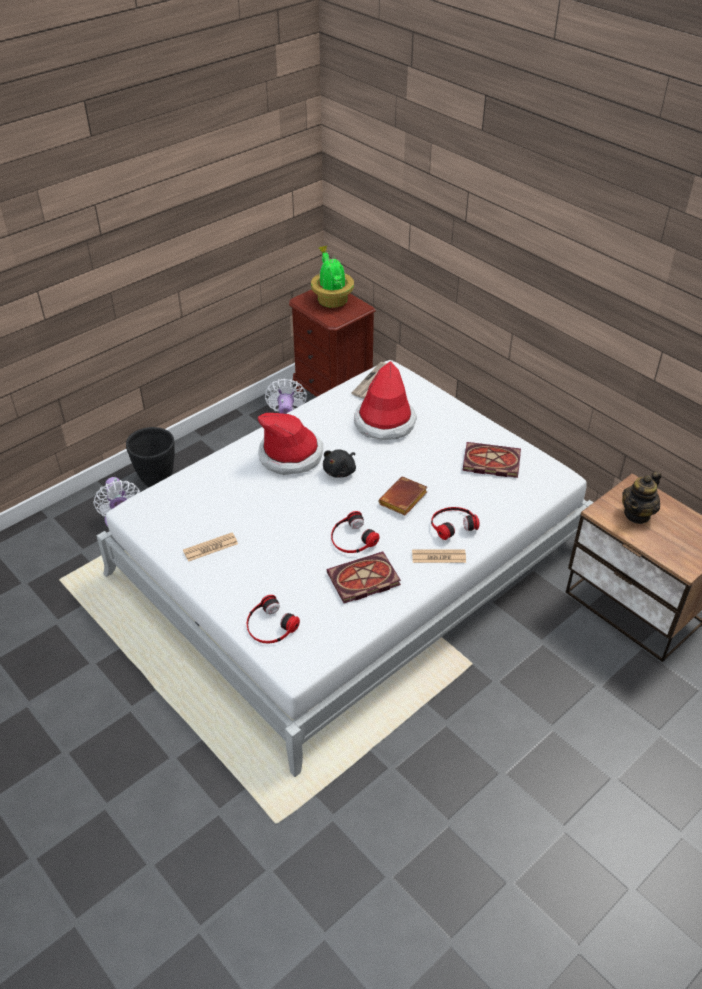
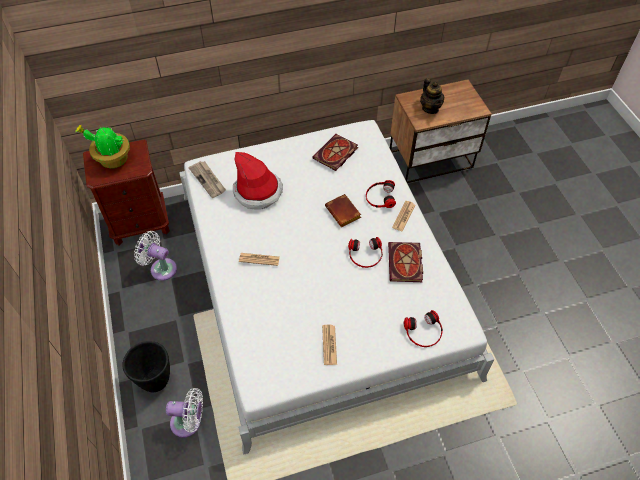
camera: 65 degrees left, 10 degrees up
hat [258,413,323,475] -> newspaper [239,253,280,266]
black plush toy [323,449,356,478] -> none

